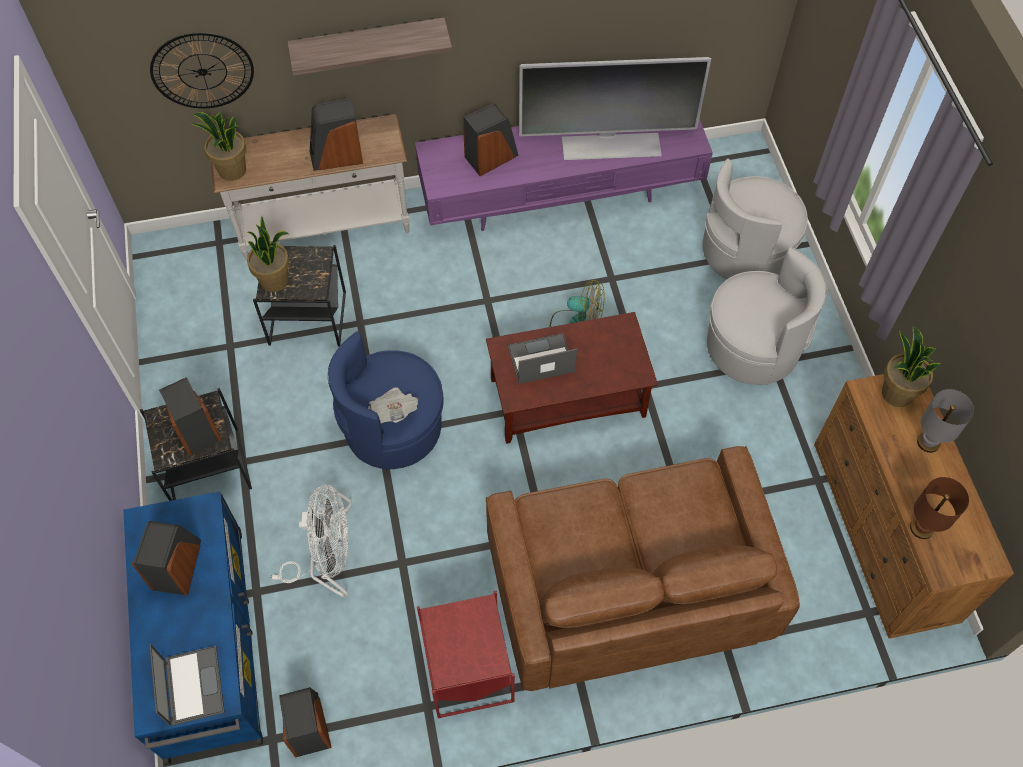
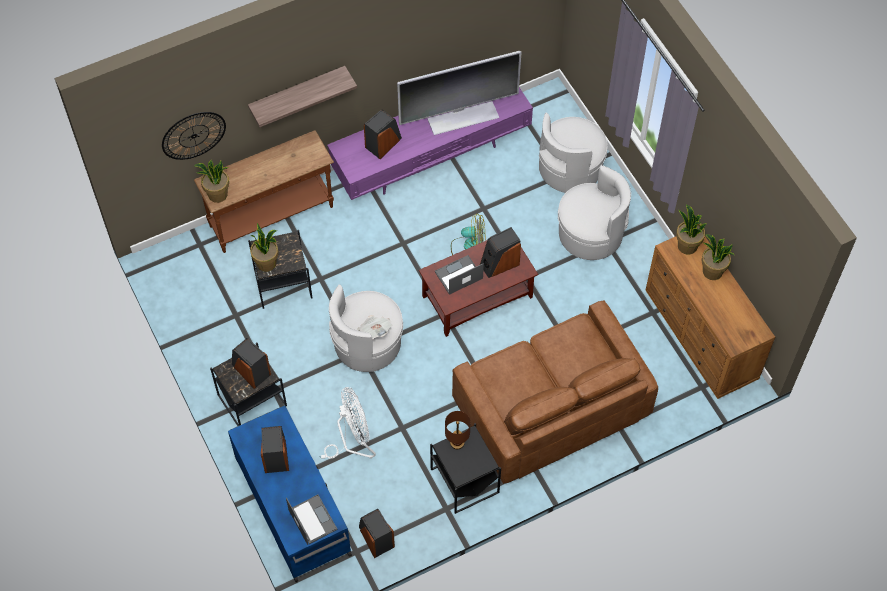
camera: 15 degrees left, 0 degrees up
white console table [211,114,410,260] -> brown console table [194,130,334,253]
speaker [310,98,363,171] -> speaker moved to [480,227,521,278]
blue armchair [328,331,444,470] -> white armchair [329,284,403,372]
red side table [417,591,515,718] -> black side table [430,423,501,514]
brown table lamp [910,477,969,539] -> brown table lamp moved to [445,411,470,449]
grey table lamp [917,389,974,453] -> potted plant [701,235,734,280]

